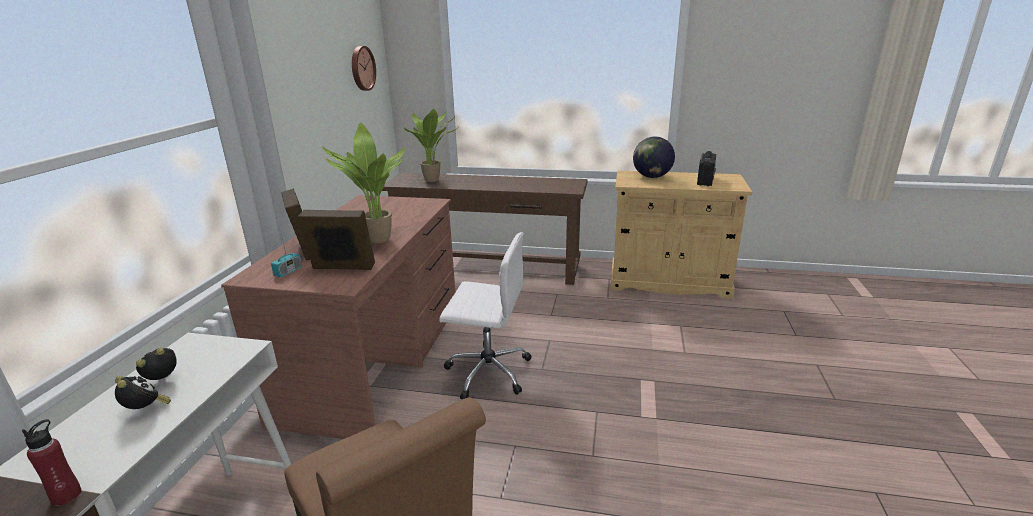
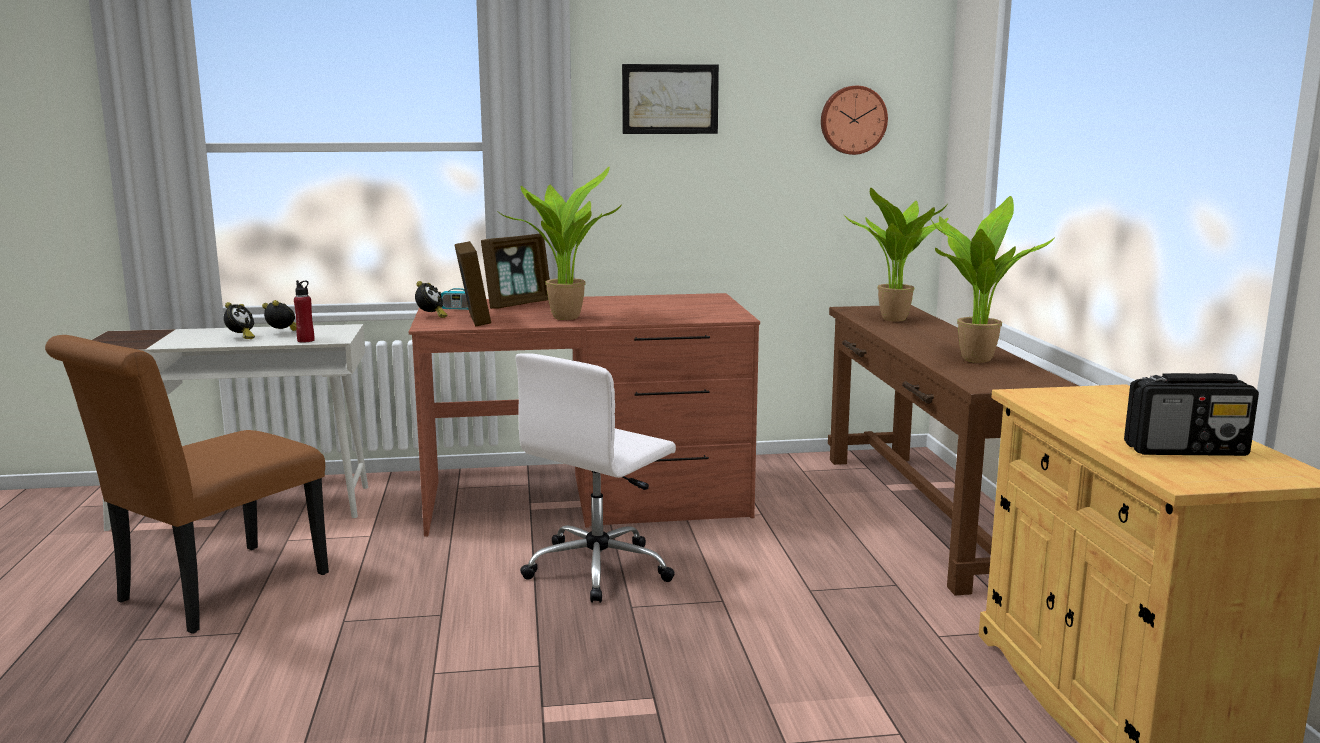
camera: 70 degrees right, 10 degrees down
red bottle [22,419,81,506] -> red bottle moved to [294,280,314,342]
white office chair [439,232,531,399] -> white office chair turned 45 degrees clockwise [516,353,676,603]
globe [633,137,675,178] -> none
none -> alarm clock [415,281,447,318]
none -> picture [622,64,719,134]
none -> potted plant [931,196,1055,363]

